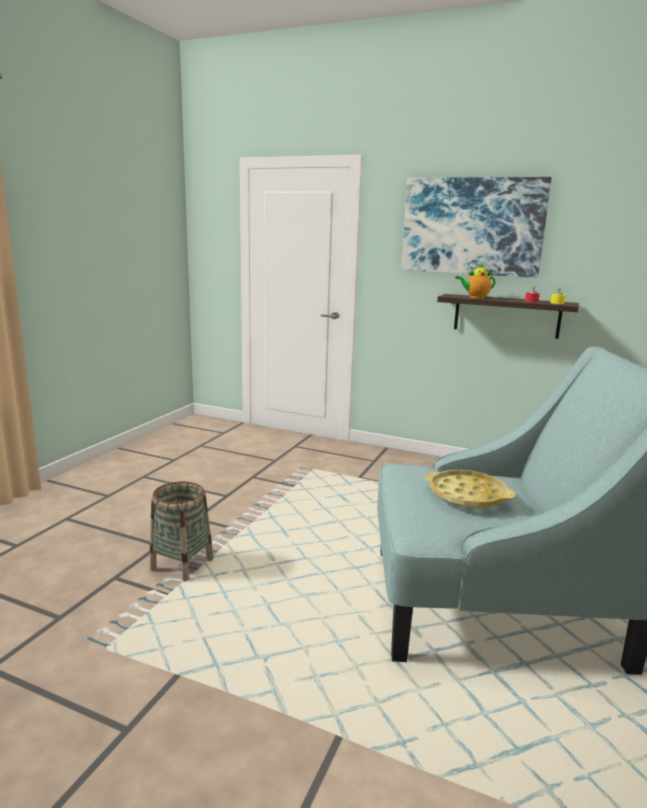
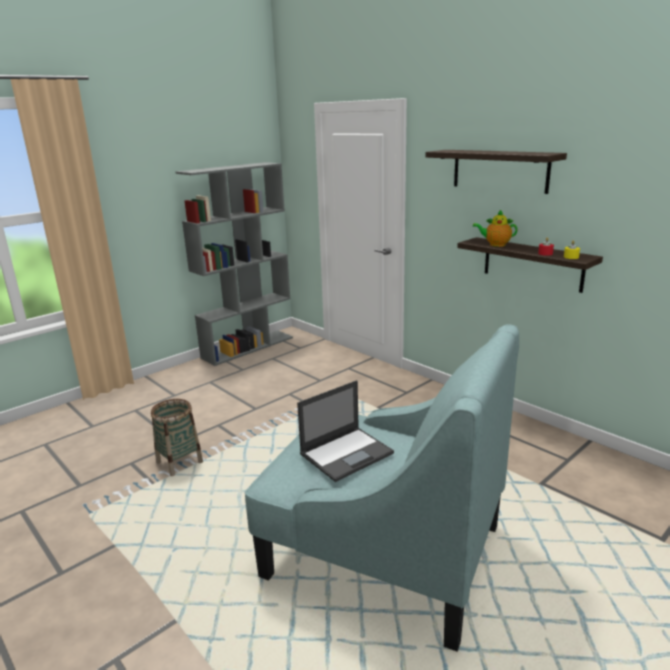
camera: 25 degrees right, 5 degrees up
picture [401,177,552,278] -> shelf [425,150,567,194]
yellow tray [425,470,515,509] -> laptop [297,380,394,482]
none -> grey bookcase [175,162,293,366]

